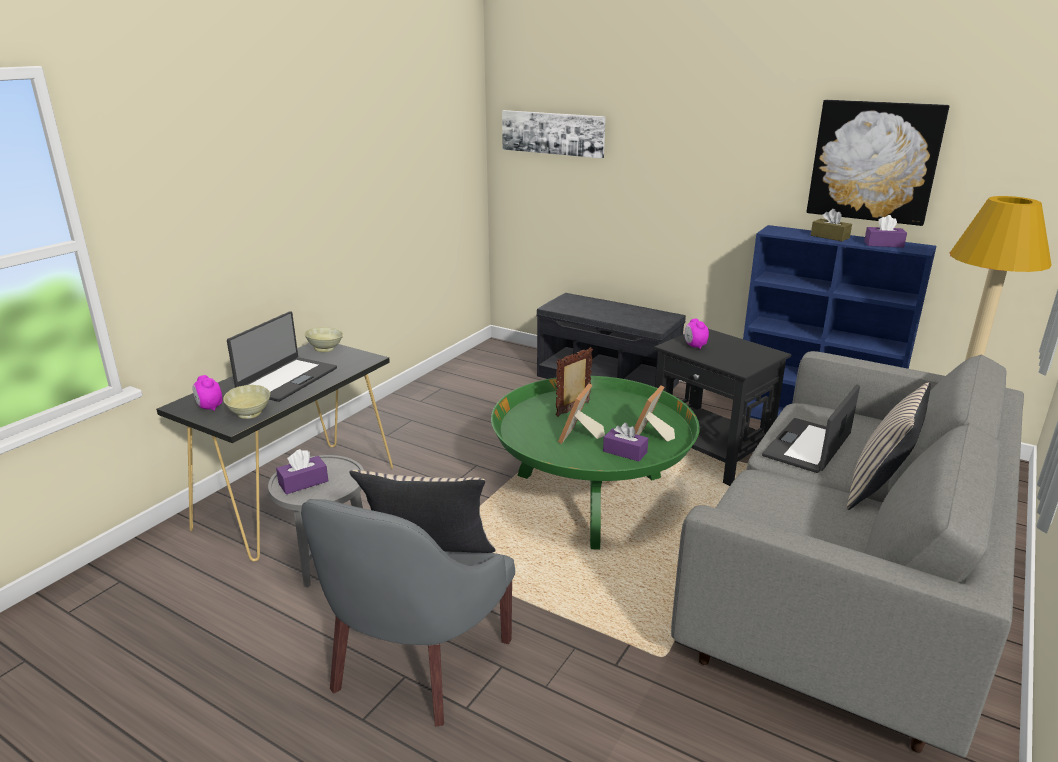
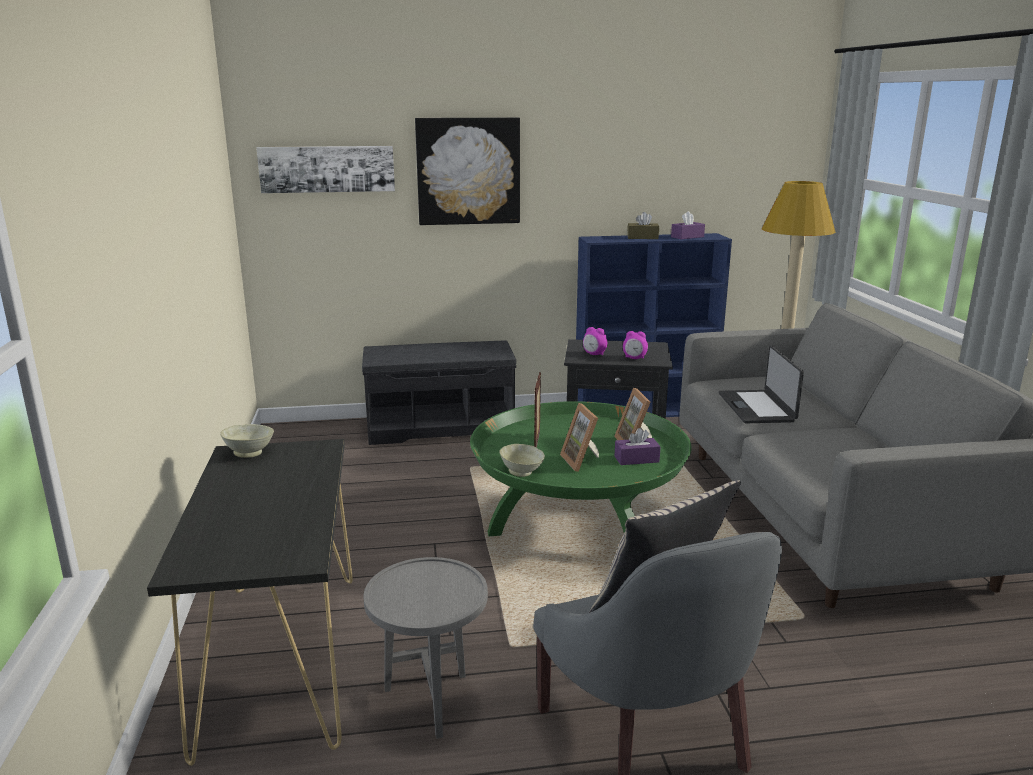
camera: 40 degrees left, 5 degrees down
alarm clock [192,375,222,411] -> alarm clock moved to [623,331,648,359]
beige bowl [223,385,270,419] -> beige bowl moved to [500,444,545,477]
laptop [227,311,337,402] -> none
purple tissue box [276,449,328,494] -> none
picture [807,100,950,226] -> picture moved to [415,117,520,225]
beige pillow [847,382,931,510] -> none

